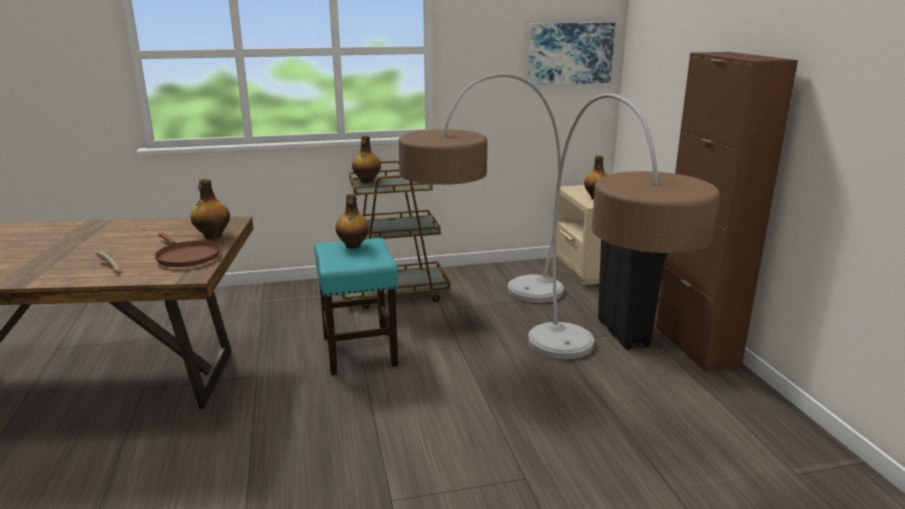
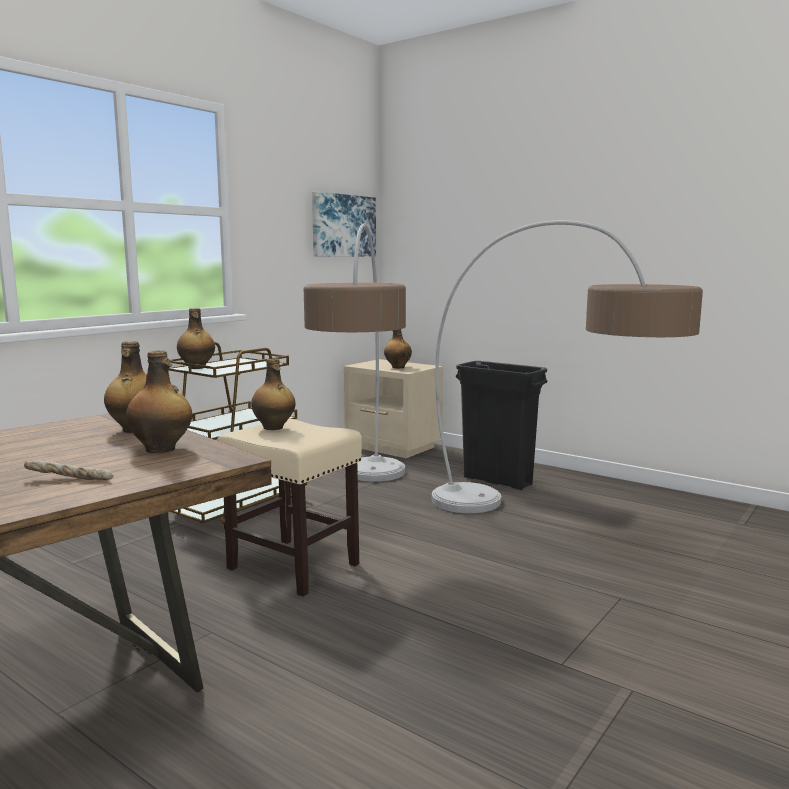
camera: 40 degrees left, 10 degrees down
brown frying pan [155,233,220,267] -> bottle [126,350,192,453]
turquoise stool [314,238,398,375] -> beige stool [217,418,362,596]
brown cabinet [656,52,798,371] -> none

